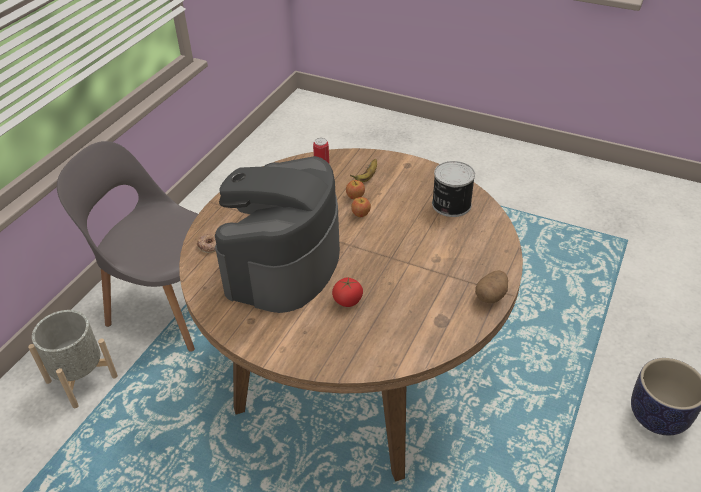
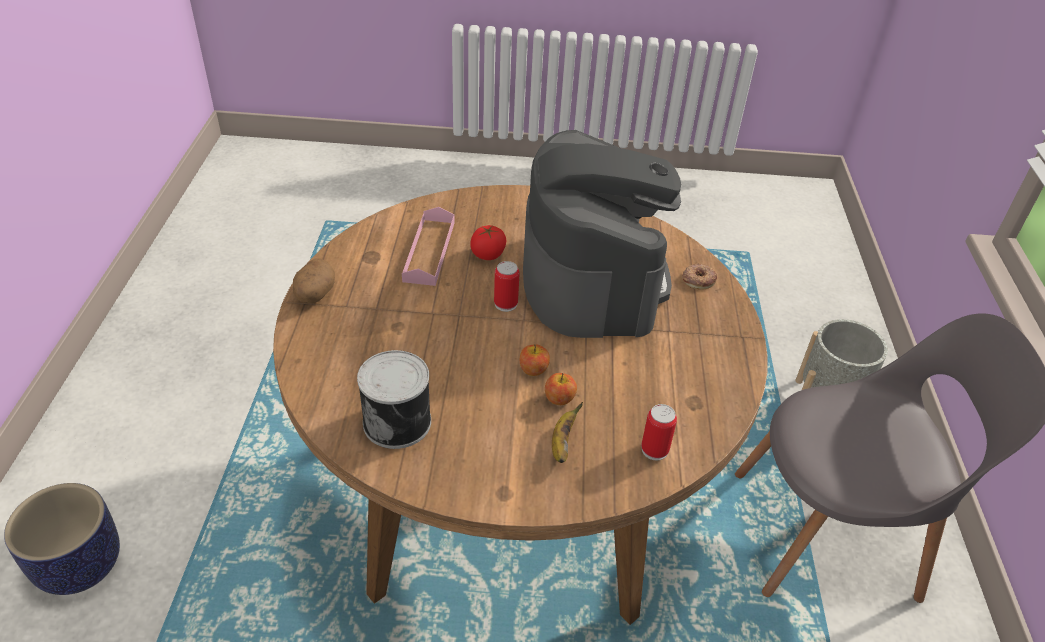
camera: 155 degrees right, 0 degrees up
none -> pink tray [402,207,455,286]
none -> can [494,261,520,312]

